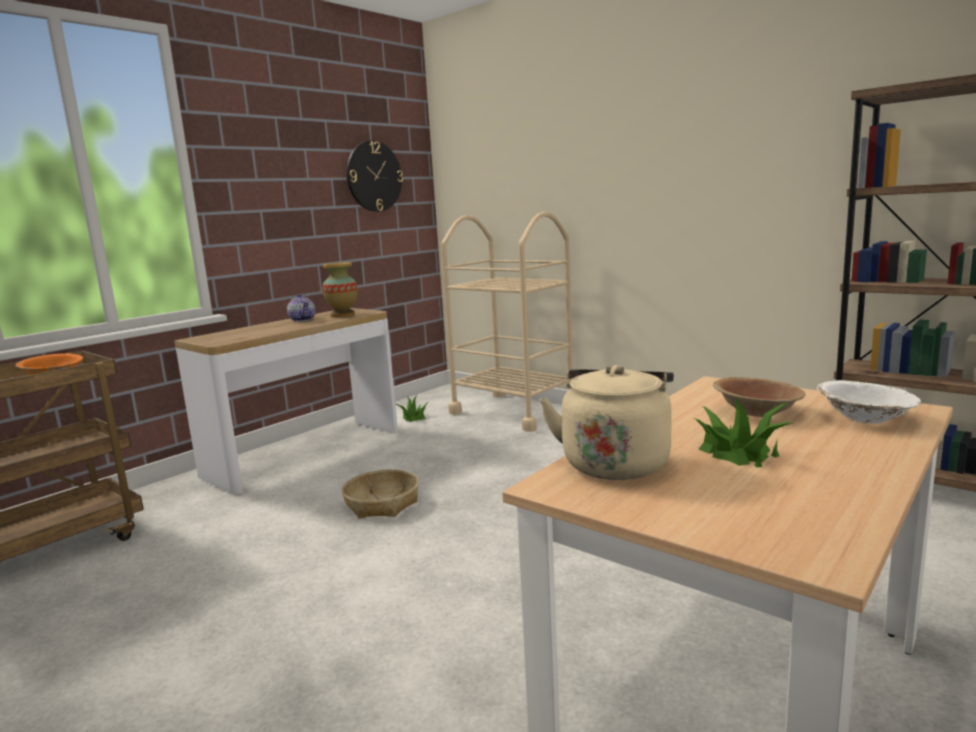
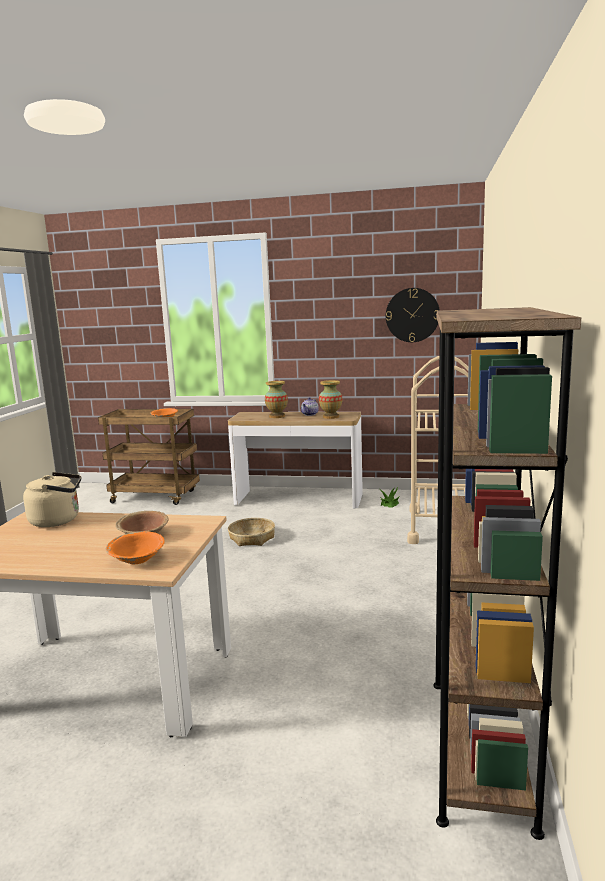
camera: 60 degrees right, 0 degrees up
potted plant [695,397,793,467] -> none
white bowl [817,380,921,424] -> orange bowl [106,531,165,564]
none -> vase [265,381,288,418]

